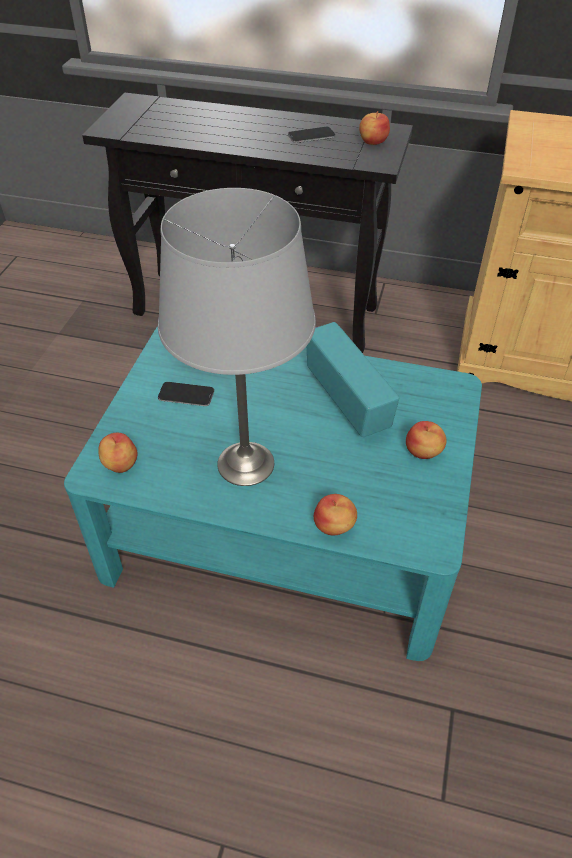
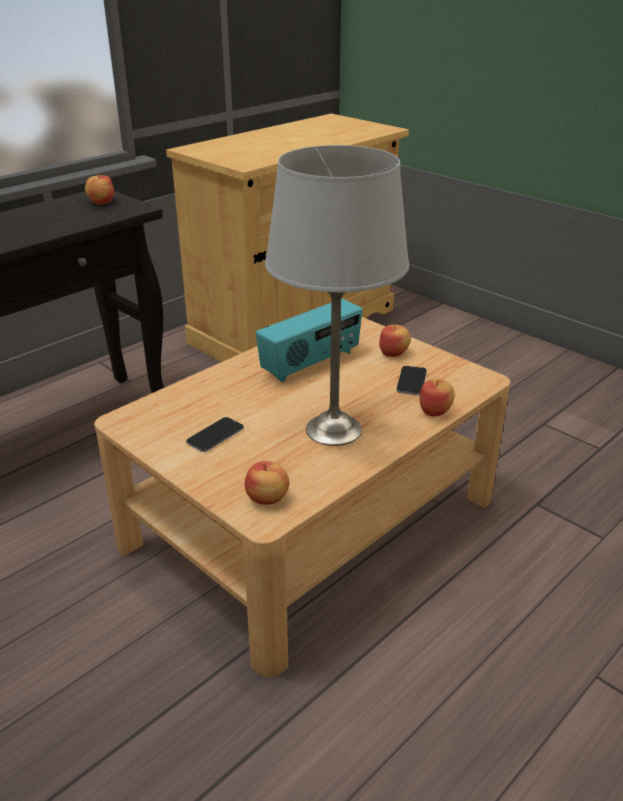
camera: 60 degrees left, 15 degrees down
turquoise coffee table [64,327,482,661] -> beige coffee table [94,317,511,677]
phone [288,127,335,143] -> phone moved to [397,366,427,395]
radio [307,322,399,437] -> radio turned 135 degrees clockwise [256,299,363,382]

